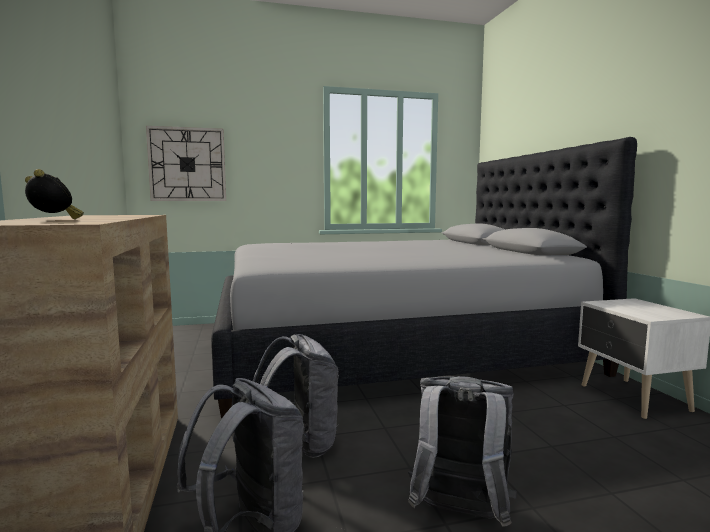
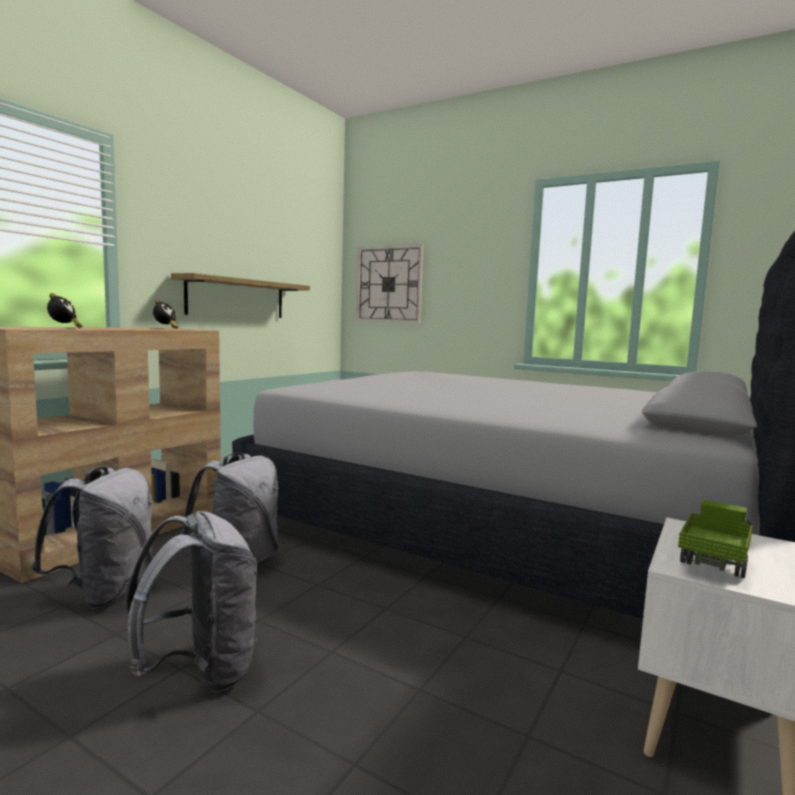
camera: 45 degrees right, 0 degrees up
none -> alarm clock [153,299,179,329]
none -> shelf [171,273,310,318]
none -> toy truck [678,500,752,578]

